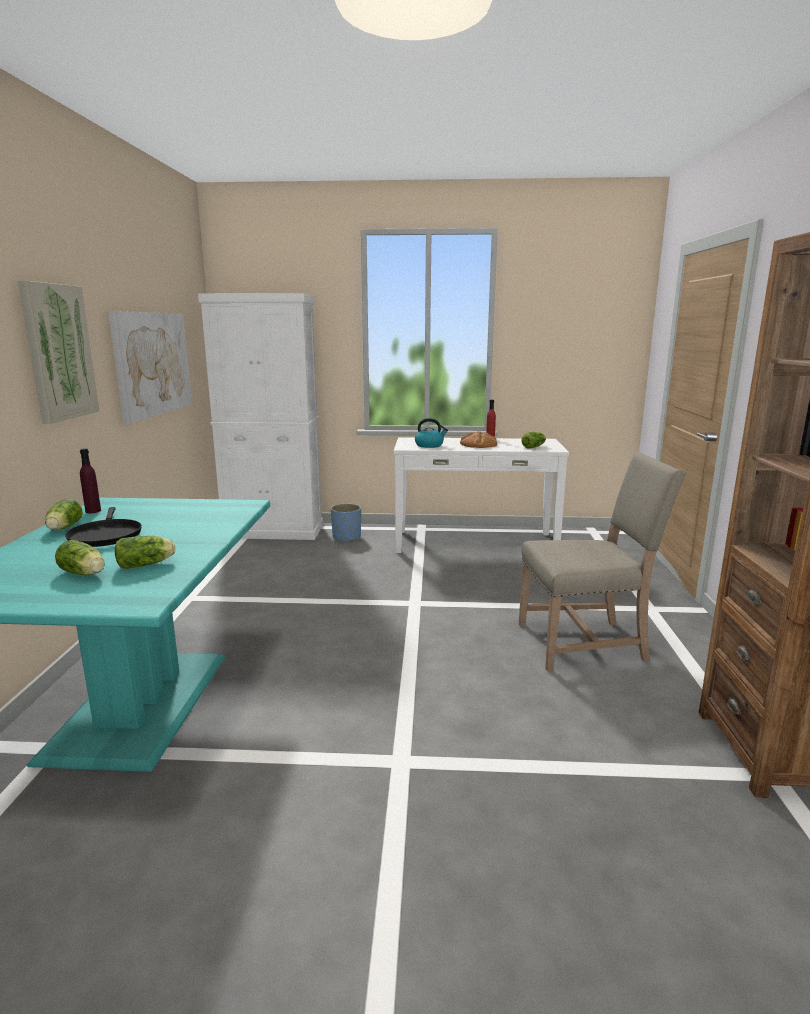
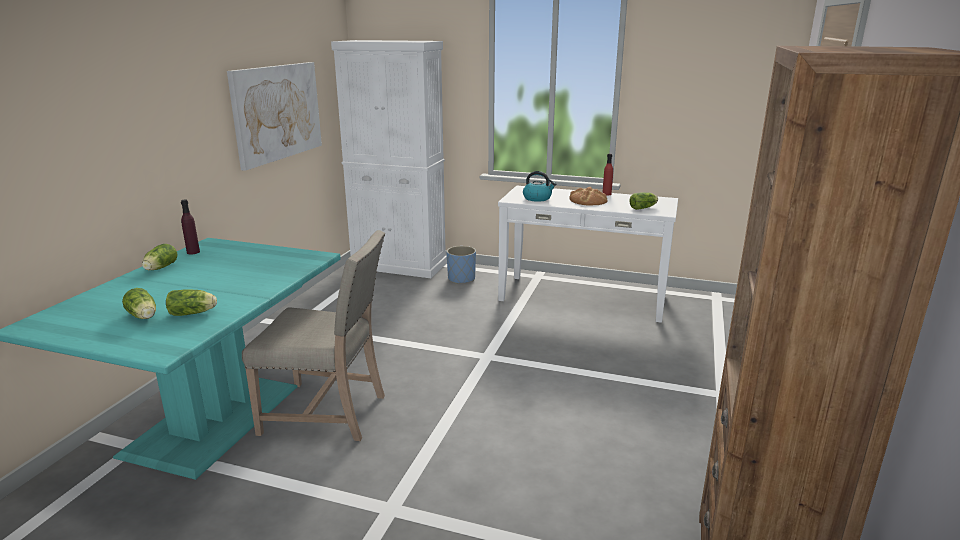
camera: 15 degrees right, 5 degrees up
picture [18,281,100,424] -> none
black frying pan [65,507,142,547] -> none
beige chair [519,452,687,672] -> beige chair moved to [242,230,385,441]

